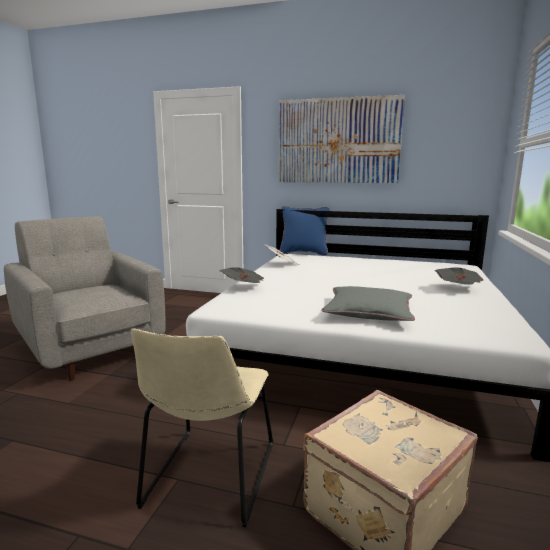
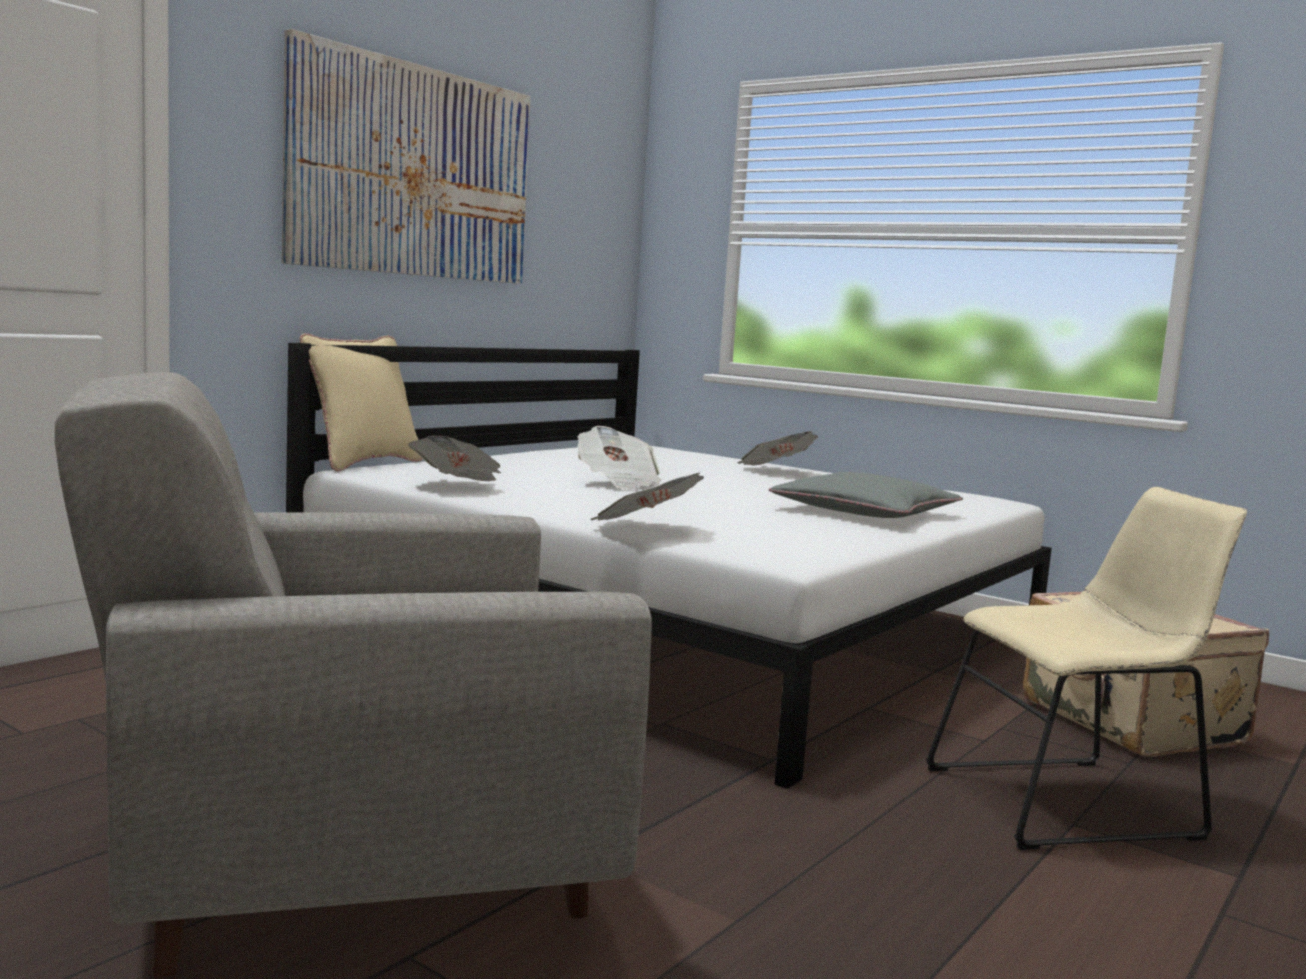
camera: 70 degrees left, 5 degrees down
beige chair [131,328,273,527] -> beige chair turned 45 degrees counterclockwise [926,487,1247,850]
blue pillow [279,206,330,256] -> beige pillow [299,333,423,471]
none -> newspaper [578,426,661,490]

